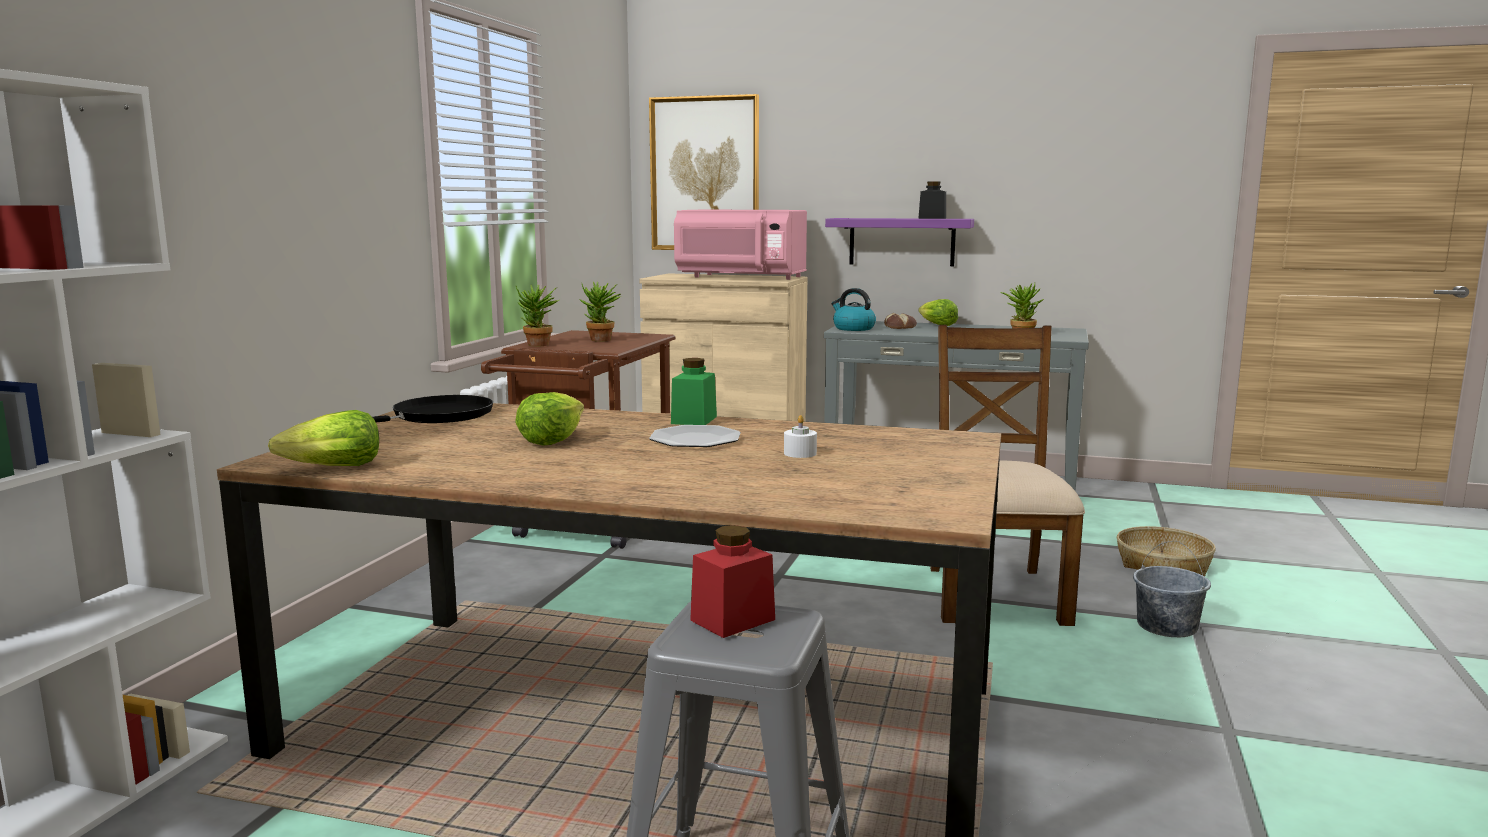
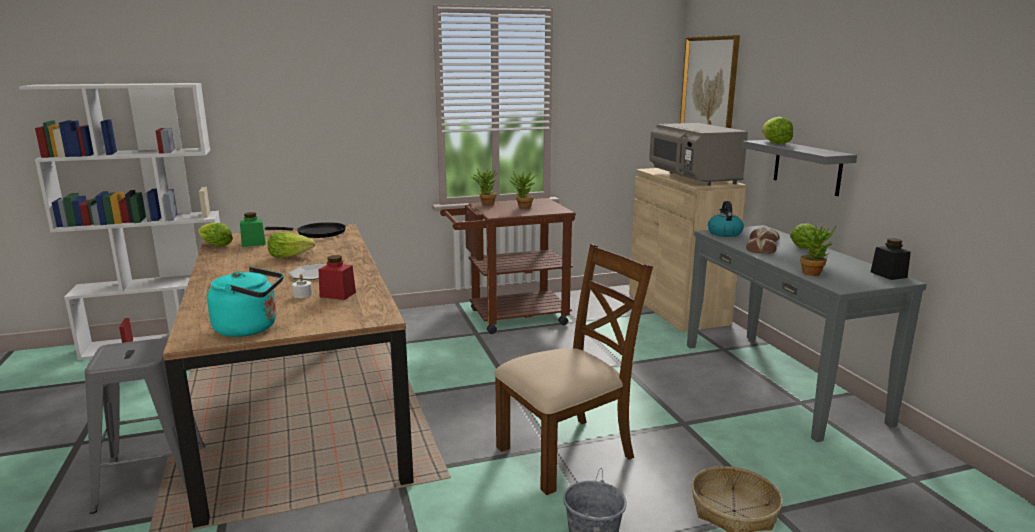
camera: 55 degrees right, 5 degrees up
green jar [671,358,717,425] -> green jar moved to [240,212,266,247]
pink microwave [674,210,807,280] -> grey microwave [649,123,748,186]
red jar [690,525,775,638] -> red jar moved to [319,255,356,300]
purple shelf [825,218,974,266] -> grey shelf [742,140,857,196]
black jar [918,181,946,219] -> black jar moved to [871,238,911,280]
none -> turquoise kettle [207,267,283,337]
none -> bread [746,238,776,254]
none -> lettuce [762,117,793,144]

